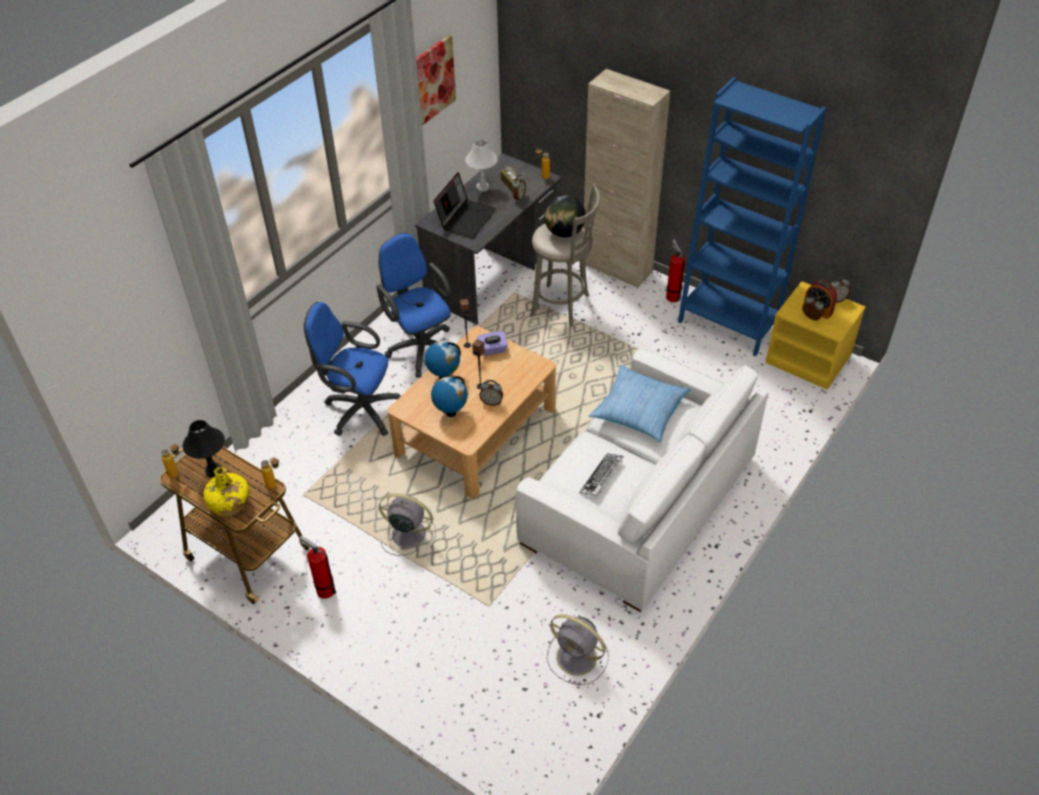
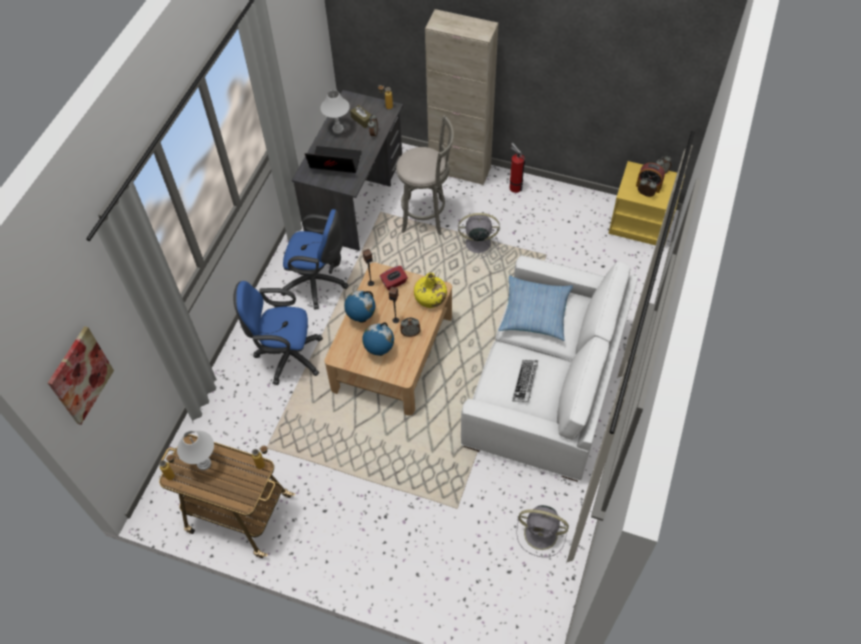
camera: 15 degrees left, 10 degrees up
black table lamp [183,420,225,477] -> white table lamp [177,431,214,470]
yellow bottle [204,467,249,516] -> yellow bottle moved to [414,273,447,308]
fire extinguisher [300,536,336,599] -> none
blue office chair [376,233,452,378] -> blue office chair turned 150 degrees clockwise [281,209,348,309]
grey fan [379,494,436,556] -> grey fan moved to [458,213,500,259]
picture [416,35,456,125] -> picture moved to [48,326,114,425]
laptop [434,172,496,238] -> laptop turned 90 degrees counterclockwise [305,146,362,173]
purple tissue box [477,331,508,356] -> red tissue box [380,266,408,290]
globe [544,195,586,237] -> none
blue bookcase [678,77,826,356] -> none

